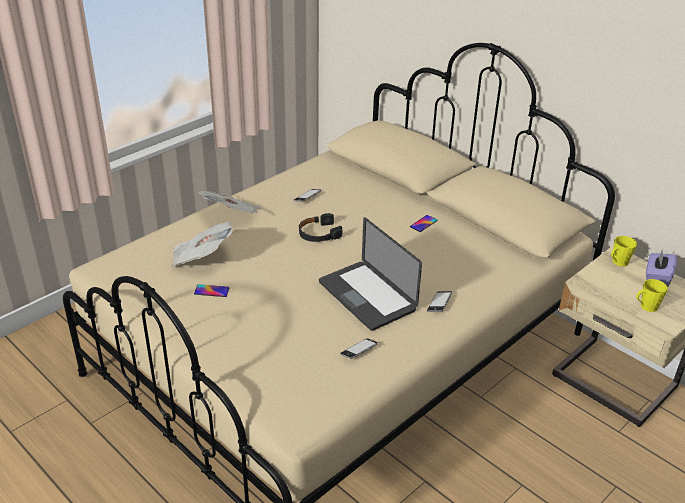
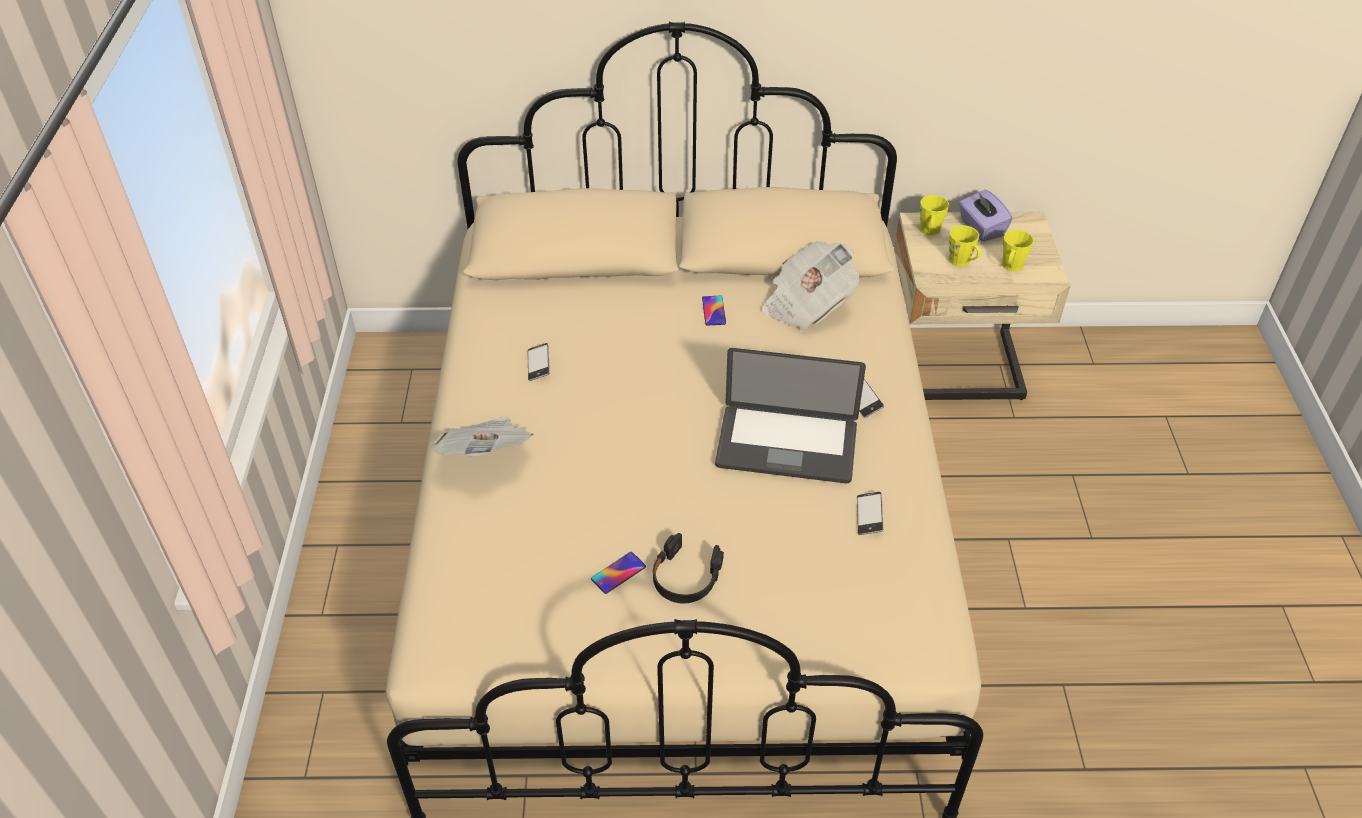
camera: 45 degrees left, 10 degrees up
newspaper [171,222,233,266] -> newspaper moved to [762,241,859,331]
black headphones [299,213,342,242] -> black headphones moved to [653,533,724,604]
none -> yellow mug [949,225,980,267]

